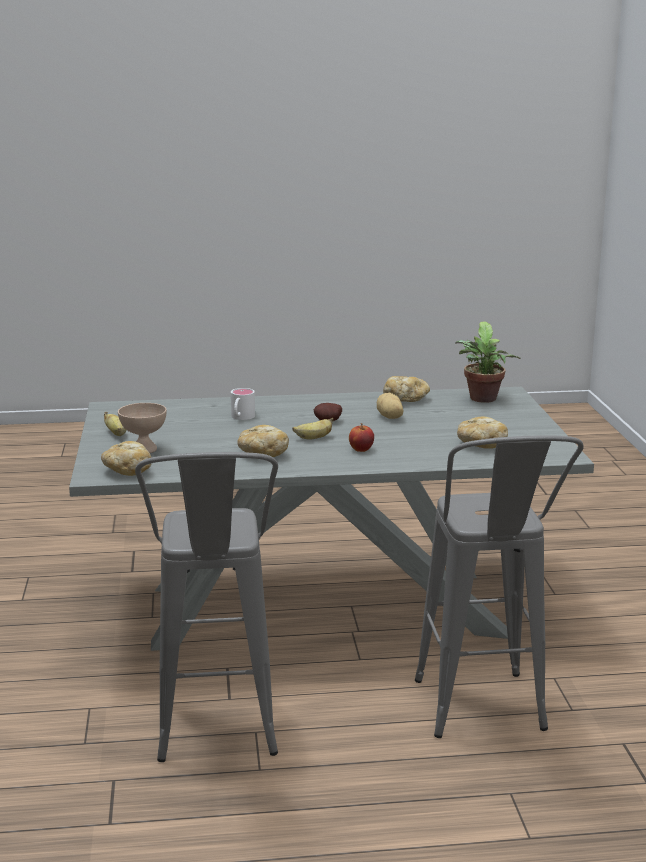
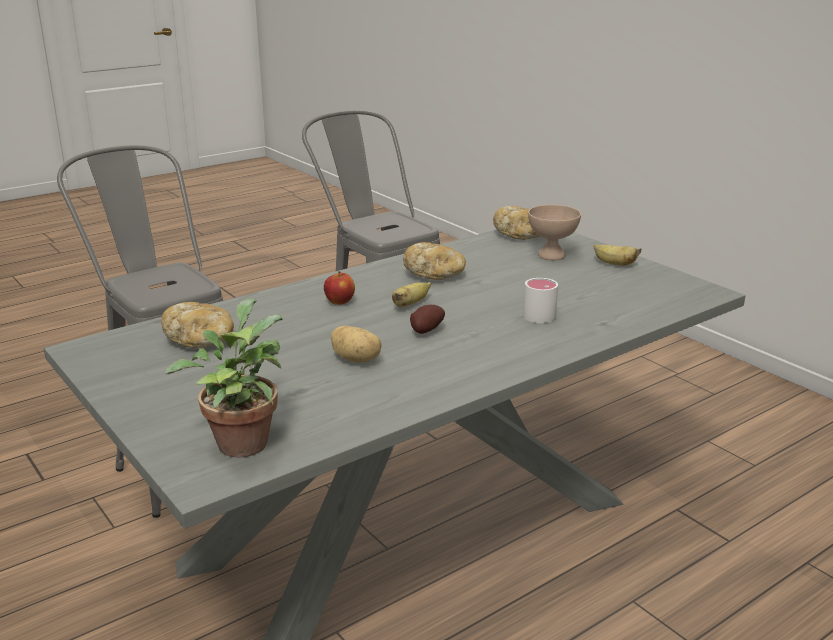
camera: 150 degrees right, 5 degrees up
bread [383,376,430,402] -> none

